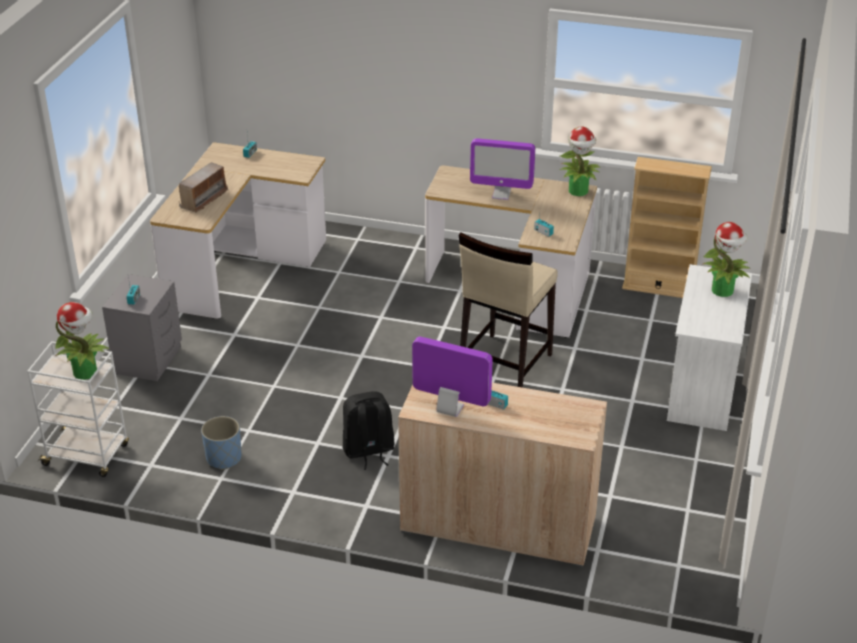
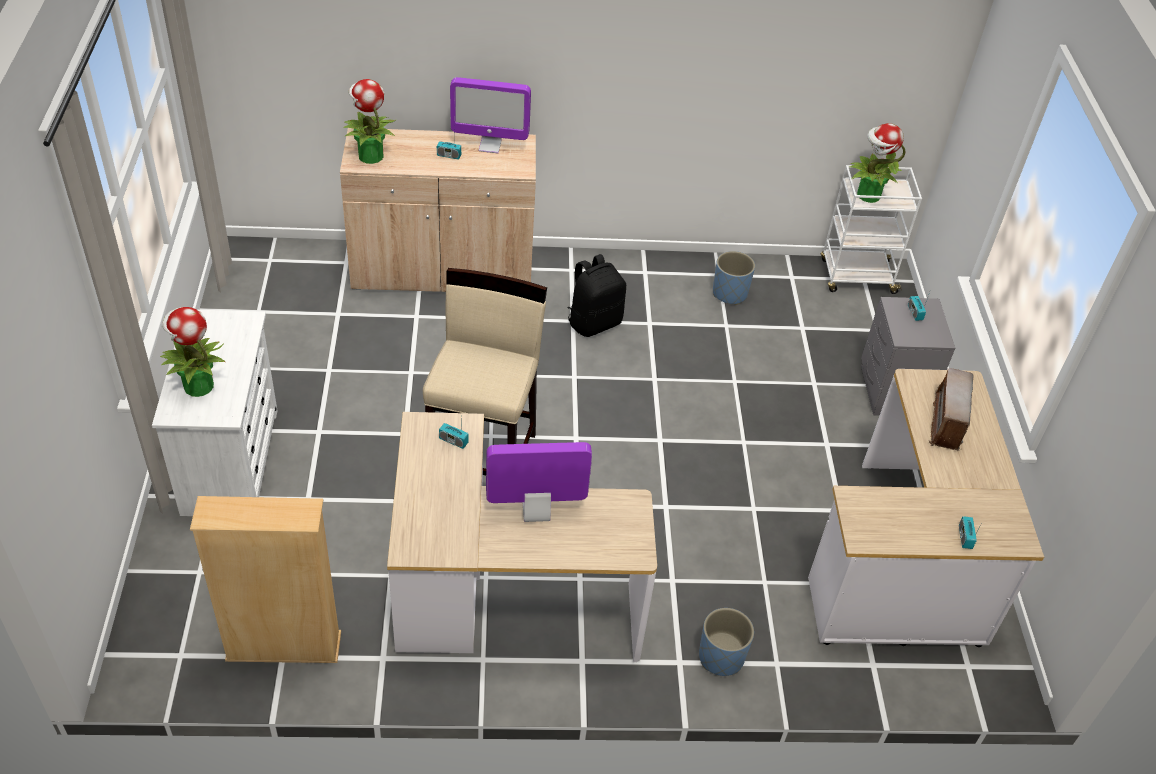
camera: 160 degrees right, 10 degrees up
potted plant [560,127,601,196] -> potted plant moved to [343,79,395,164]
none -> blue planter [699,608,754,676]

